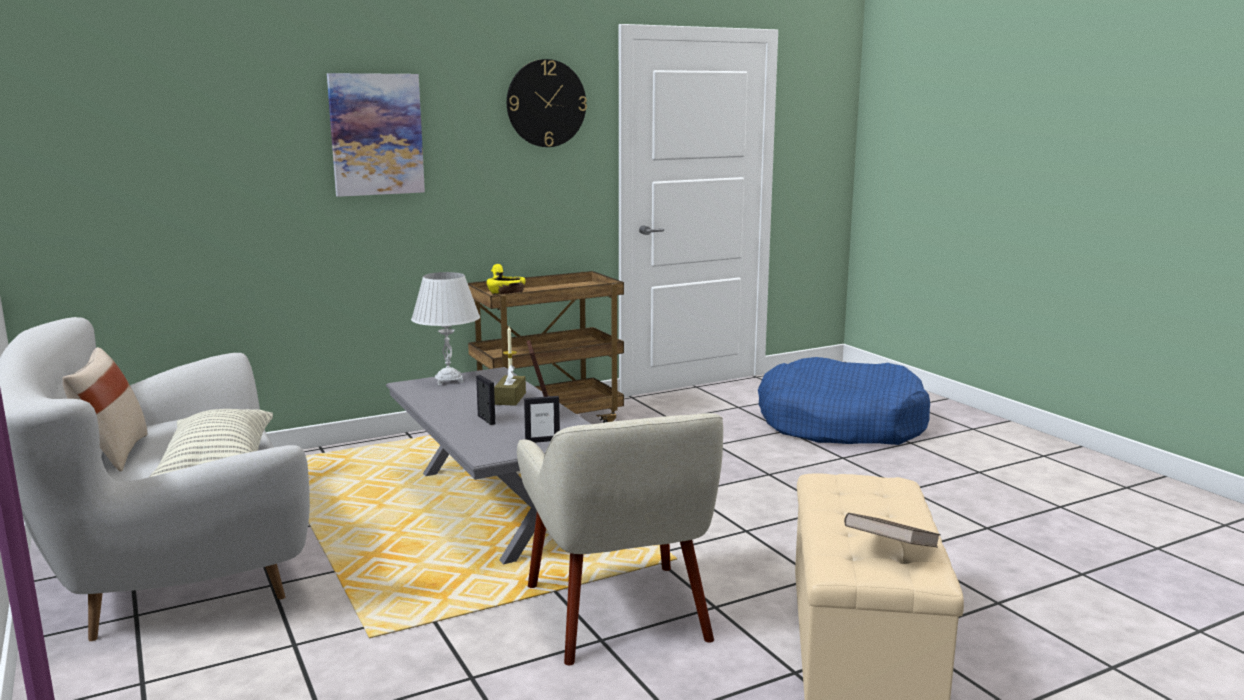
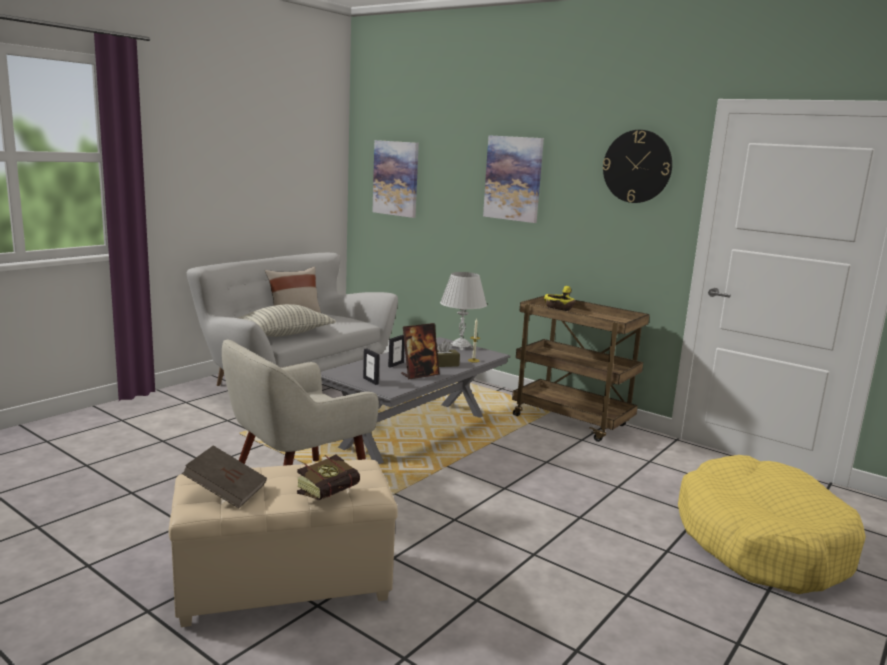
camera: 65 degrees right, 0 degrees up
blue dog bed [758,357,930,445] -> yellow dog bed [678,455,866,594]
none -> book [297,455,360,500]
none -> picture [372,140,419,218]

